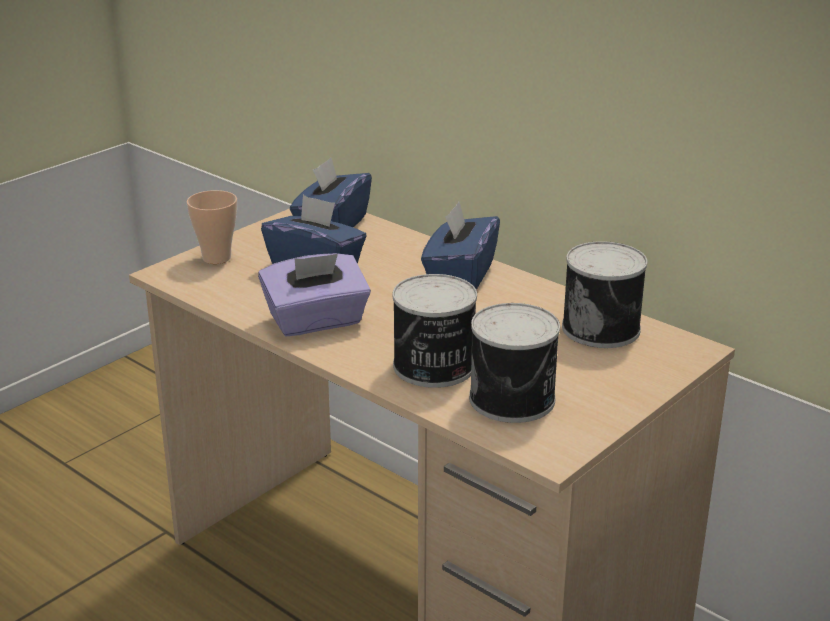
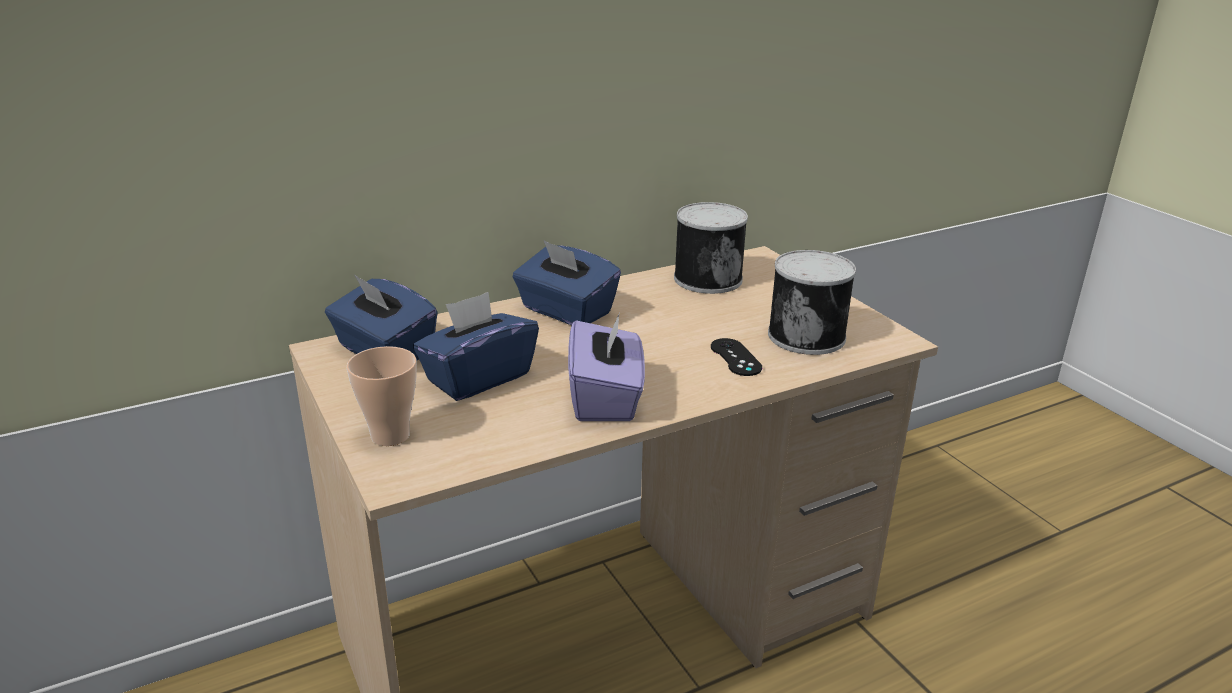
camera: 70 degrees left, 0 degrees up
can [393,274,477,388] -> black game controller [711,338,762,376]

